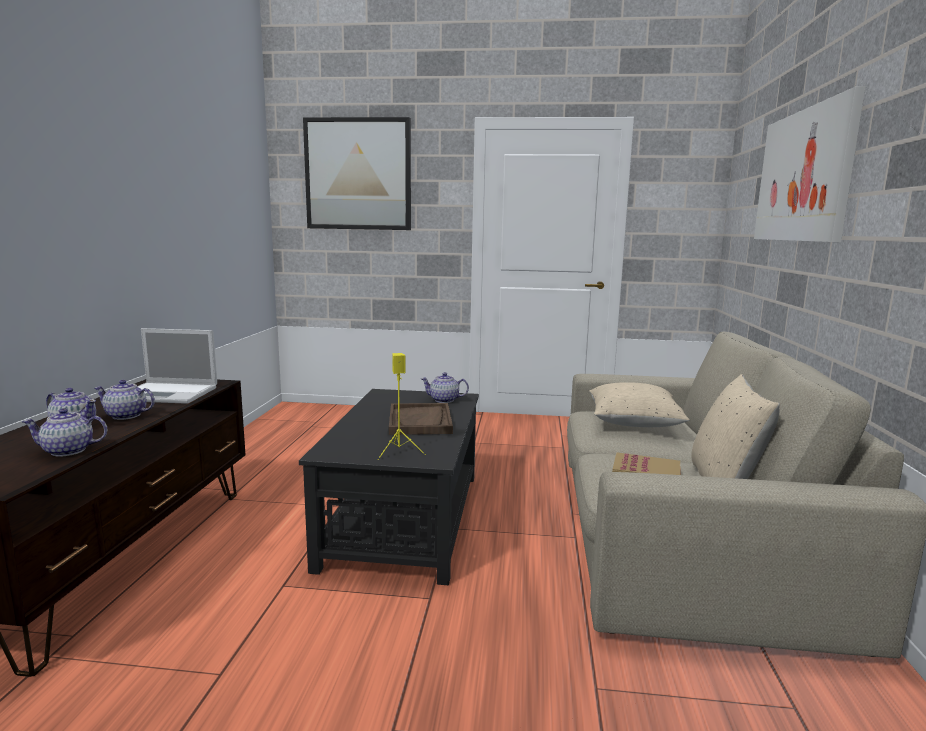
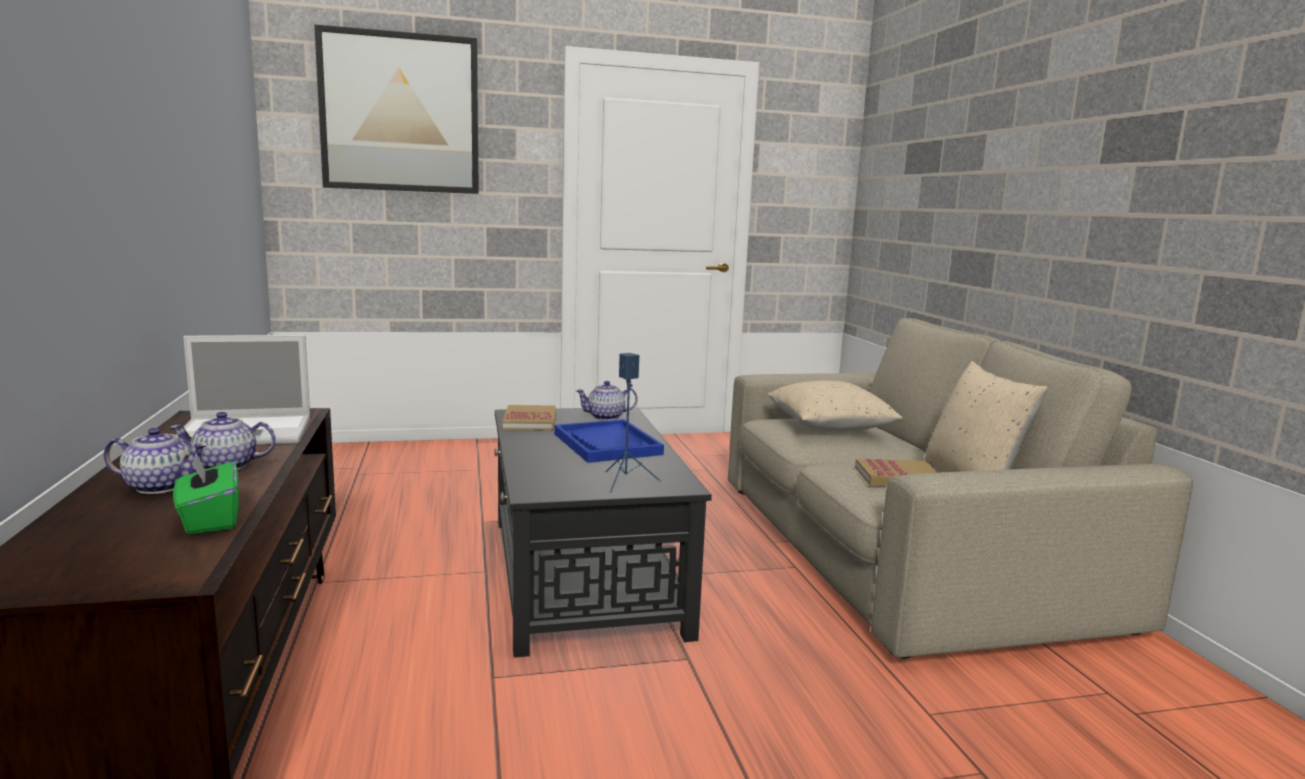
camera: 20 degrees left, 0 degrees up
teapot [22,408,107,457] -> green tissue box [173,452,239,534]
yellow speaker [378,353,426,460] -> blue speaker [605,353,661,492]
brown tray [389,403,453,435] -> blue tray [554,419,664,463]
picture [754,86,866,242] -> none
none -> book [502,405,556,431]

